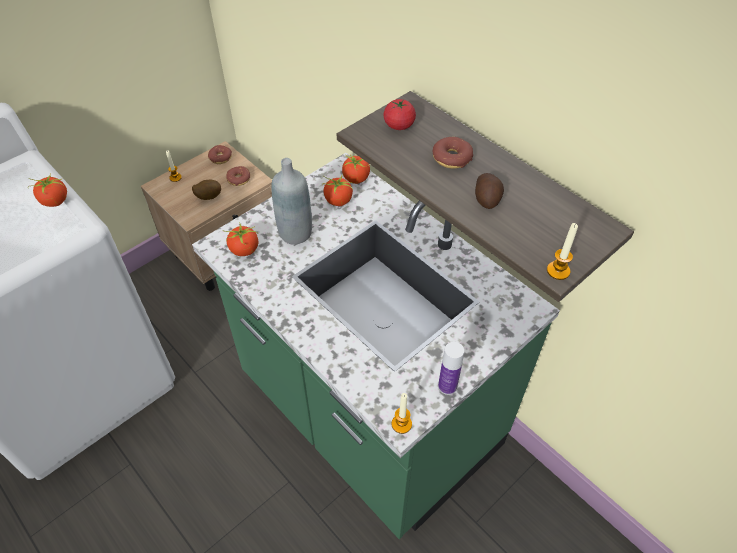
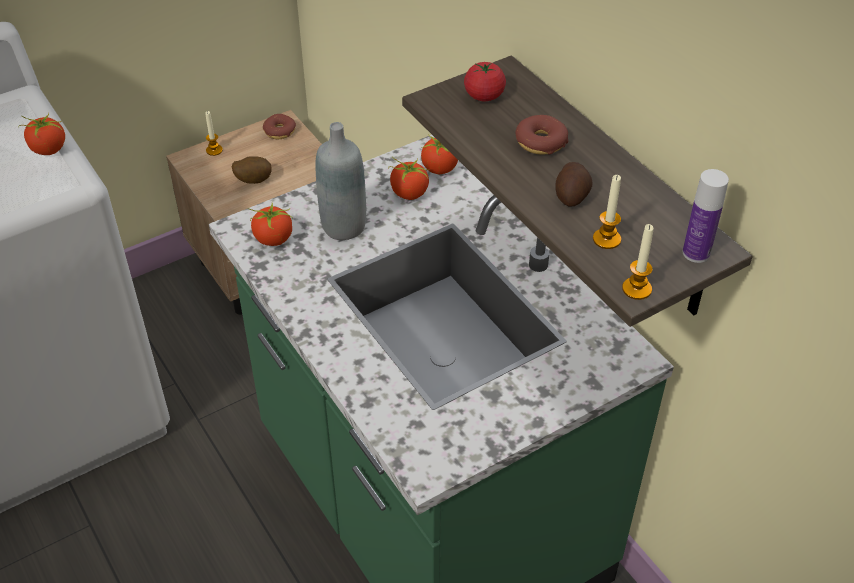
camera: 10 degrees right, 5 degrees down
donut [226,166,250,186] -> none
candle [392,393,412,434] -> candle moved to [593,175,621,249]
bottle [438,342,464,395] -> bottle moved to [683,169,729,263]

